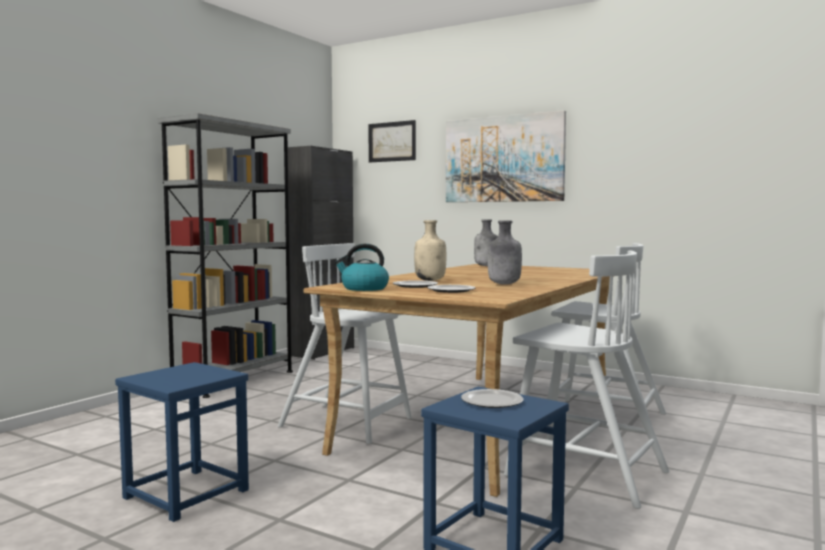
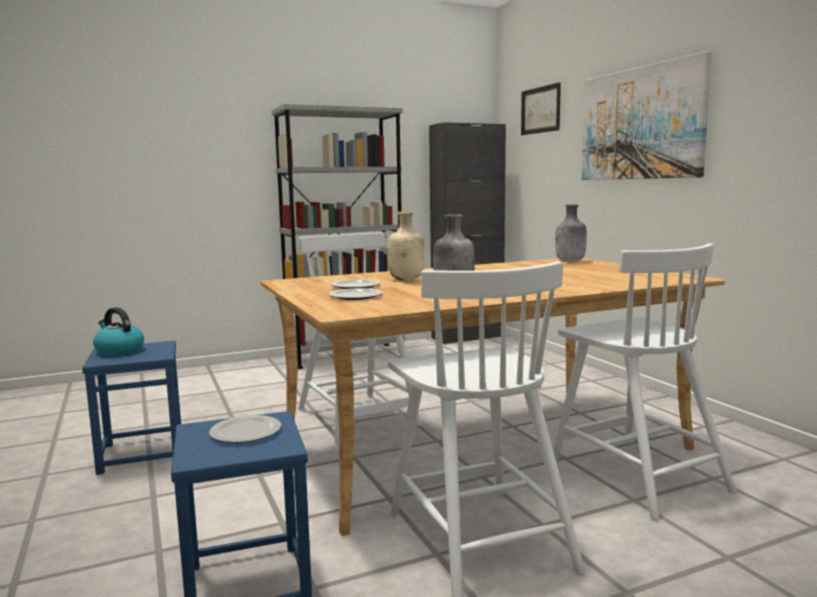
camera: 35 degrees right, 5 degrees up
kettle [334,244,389,291] -> kettle moved to [93,307,144,356]

